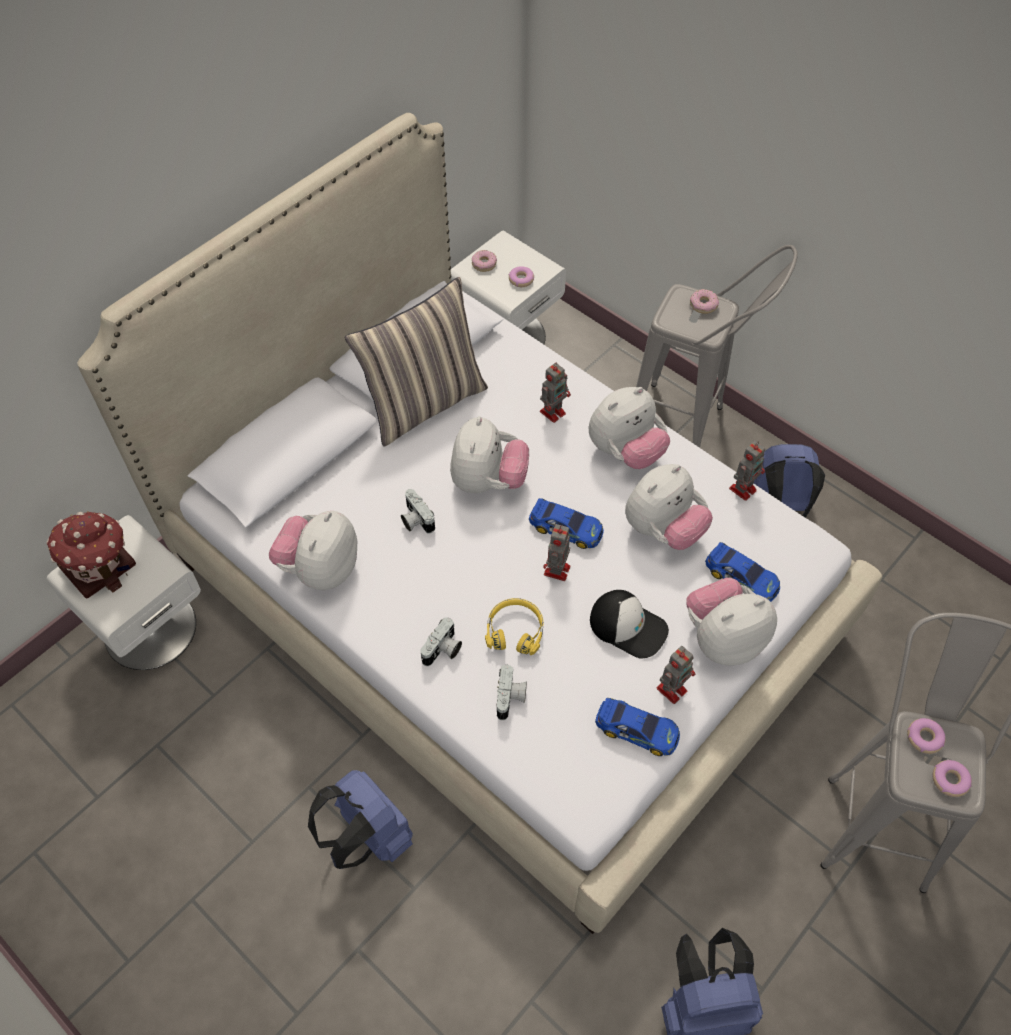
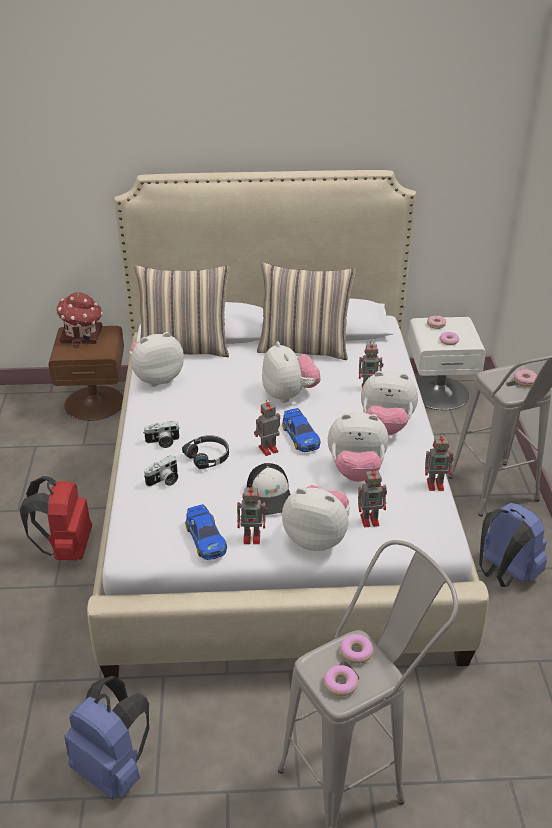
camera: 45 degrees right, 20 degrees down
white nightstand [47,515,201,670] -> brown nightstand [48,326,124,421]
blue backpack [308,770,413,869] -> red backpack [20,476,92,560]
camera [401,489,435,533] -> none
plush toy [450,416,529,493] -> plush toy turned 75 degrees counterclockwise [262,341,321,403]
yellow headphones [485,598,543,655] -> black headphones [182,435,229,469]
toy car [705,542,780,602] -> toy robot [358,468,387,527]
none -> pillow [134,265,230,357]

